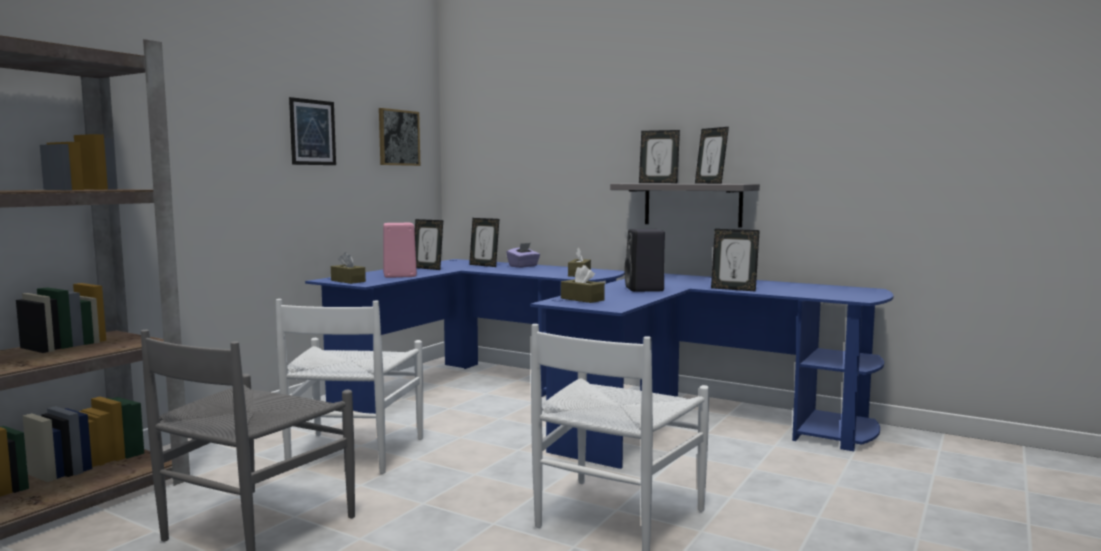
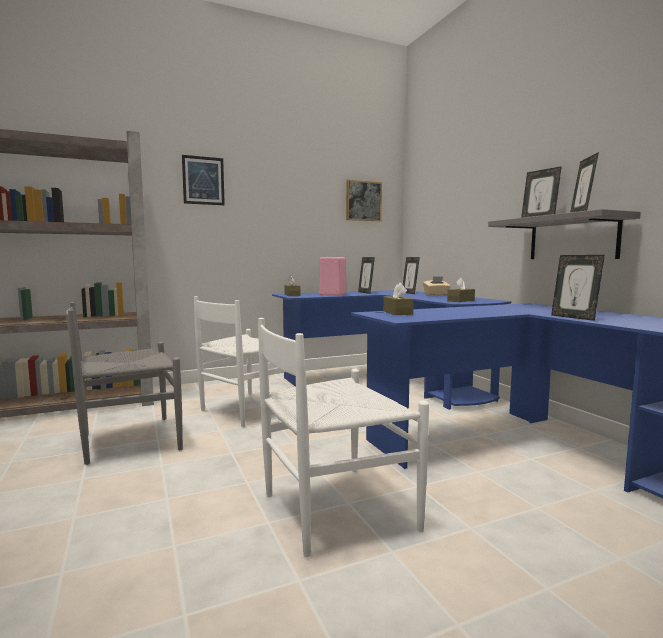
camera: 35 degrees right, 0 degrees up
picture [289,97,336,165] -> picture moved to [182,155,225,205]
purple tissue box [506,243,540,268] -> beige tissue box [423,276,451,296]
black speaker [624,229,665,292] -> none

